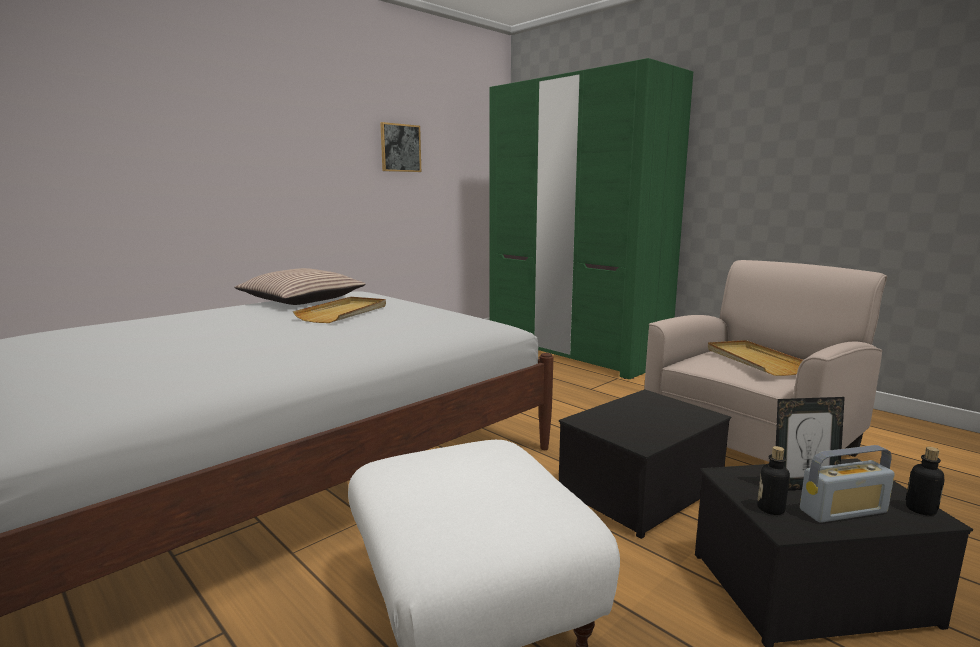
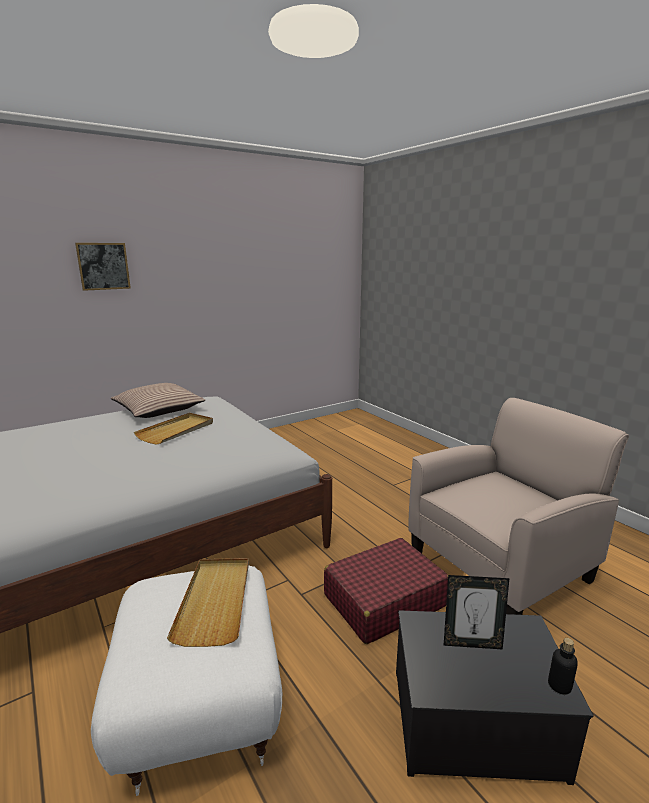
camera: 10 degrees right, 5 degrees up
picture [380,122,421,172] -> picture moved to [75,243,131,291]
green wardrobe [489,58,693,379] -> none
storage box [559,389,731,539] -> red suitcase [324,538,448,644]
beige tray [708,340,803,376] -> beige tray moved to [167,558,249,647]
bottle [757,446,790,515] -> none
radio [800,445,895,523] -> none

